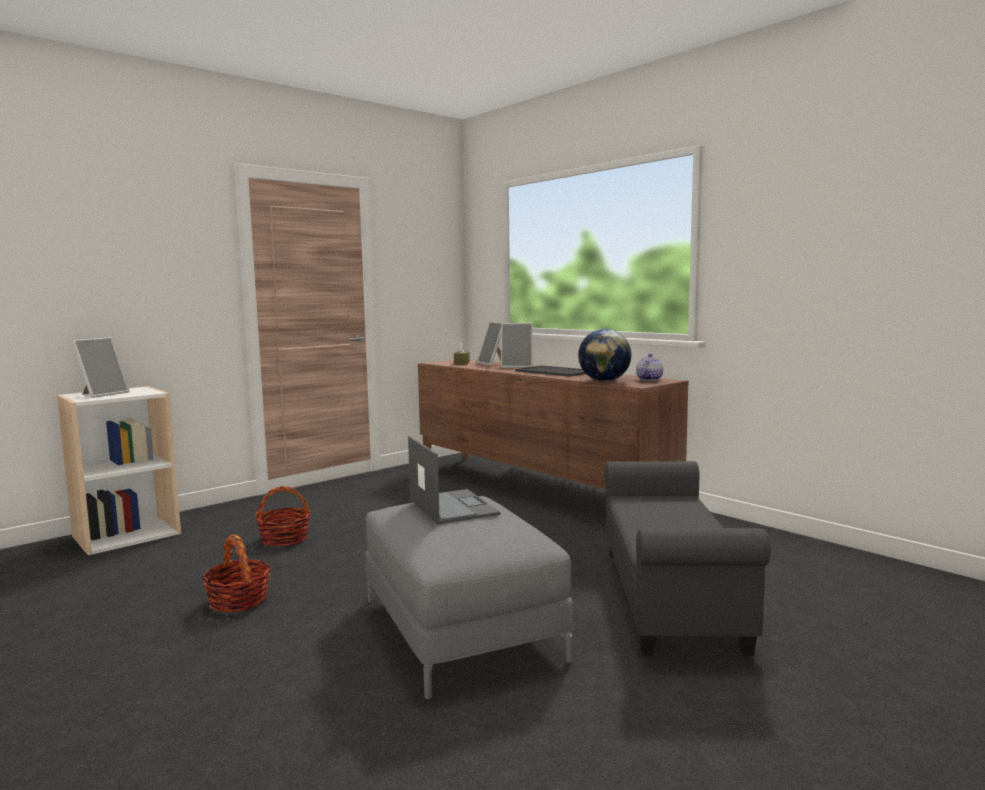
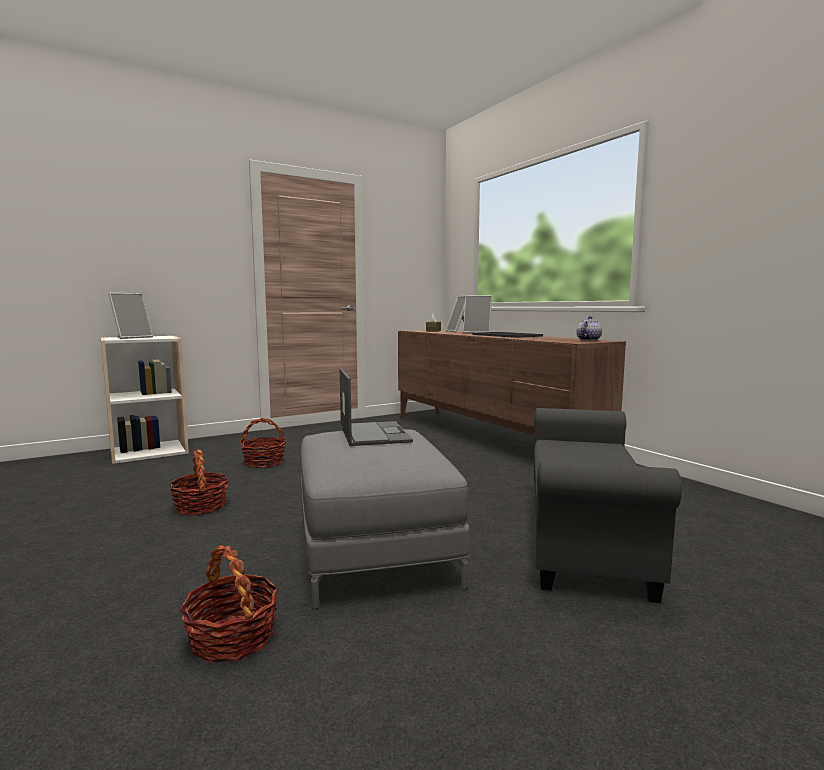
camera: 10 degrees right, 0 degrees up
globe [578,329,631,381] -> none
none -> basket [179,545,279,663]

